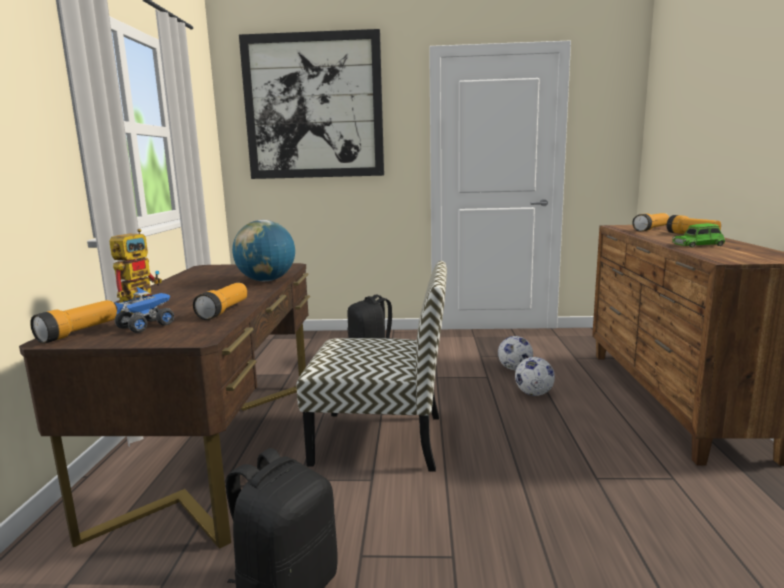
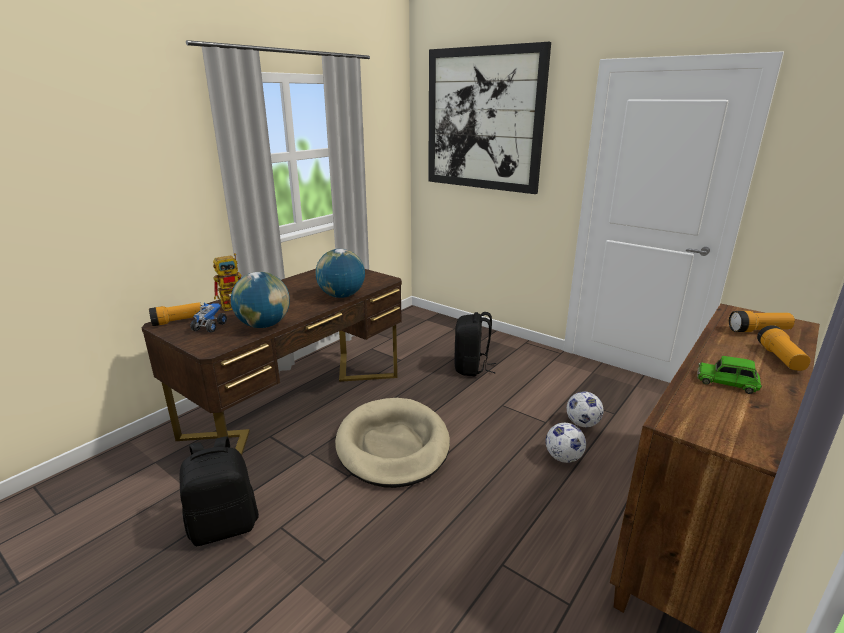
camera: 35 degrees right, 10 degrees up
toy truck [115,286,174,333] -> toy truck turned 60 degrees counterclockwise [190,303,227,333]
flashlight [193,283,247,320] -> globe [231,272,290,328]
chair [297,261,447,472] -> beige dog bed [335,398,450,488]

